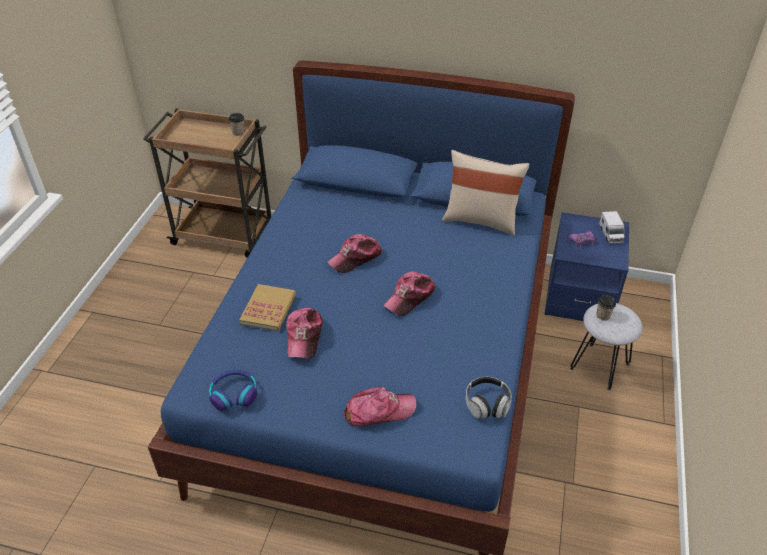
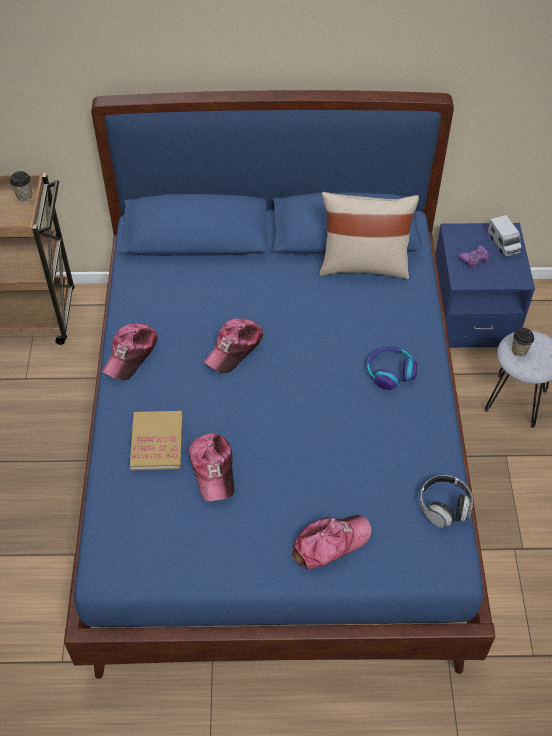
camera: 15 degrees left, 10 degrees up
headphones [209,370,257,411] -> headphones moved to [366,346,417,390]
cap [383,272,435,316] -> cap moved to [102,324,158,380]

